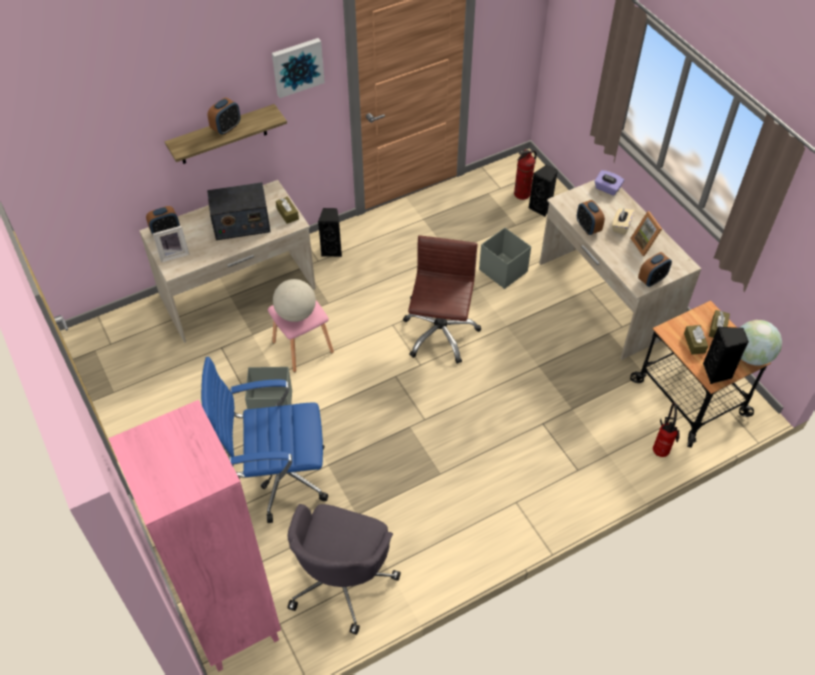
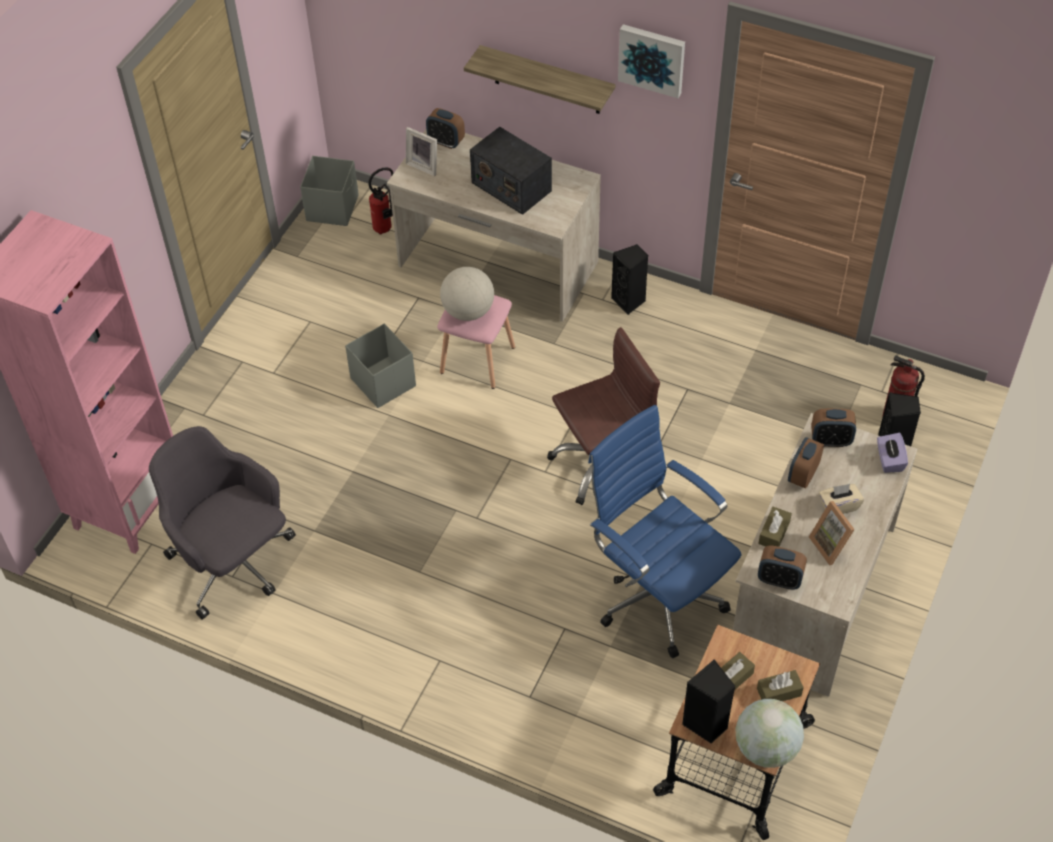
camera: 55 degrees right, 0 degrees up
blue office chair [201,357,328,523] -> blue office chair moved to [588,405,741,658]
alarm clock [207,98,240,135] -> alarm clock moved to [811,408,856,447]
brown tissue box [276,197,299,224] -> brown tissue box moved to [758,507,792,547]
grey office chair [287,504,401,635] -> grey office chair turned 60 degrees clockwise [149,426,296,620]
grey storage box [479,228,531,289] -> grey storage box moved to [300,156,359,226]
picture frame [630,211,662,256] -> picture frame turned 60 degrees counterclockwise [809,501,855,566]
fire extinguisher [653,402,680,457] -> fire extinguisher moved to [368,167,394,234]

